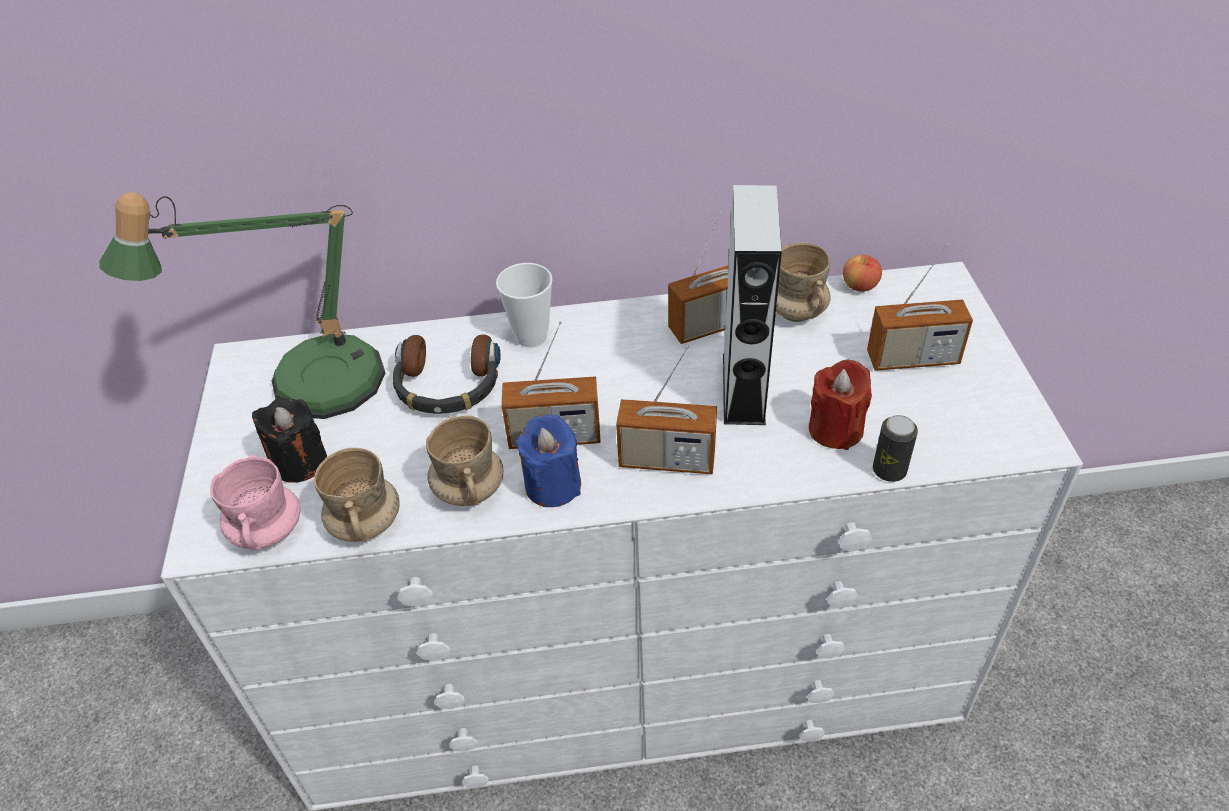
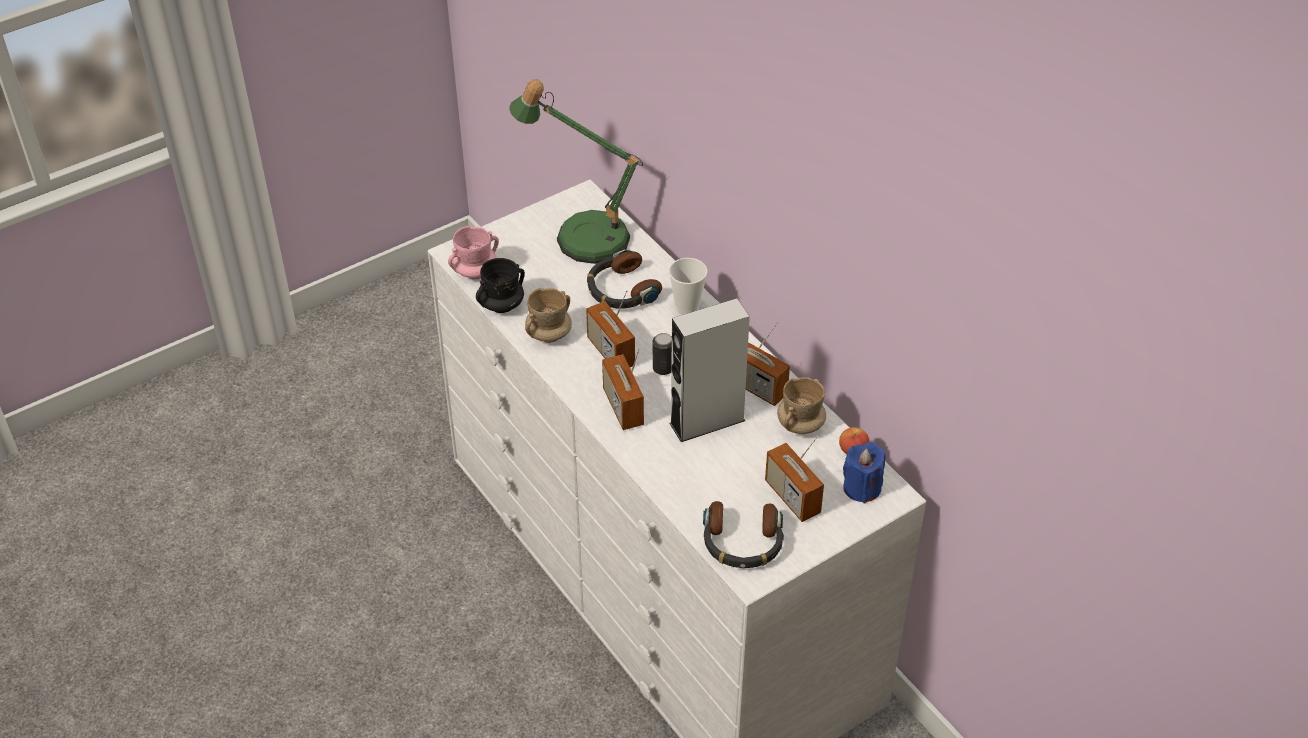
camera: 60 degrees right, 0 degrees up
black candle [252,398,327,483] -> none
beige mug [314,448,400,542] -> black mug [476,258,525,313]
blue candle [516,415,581,507] -> blue candle moved to [843,442,885,503]
red candle [809,360,872,450] -> none
can [873,415,918,482] -> can moved to [653,333,672,375]
none -> headphones [703,501,784,568]

